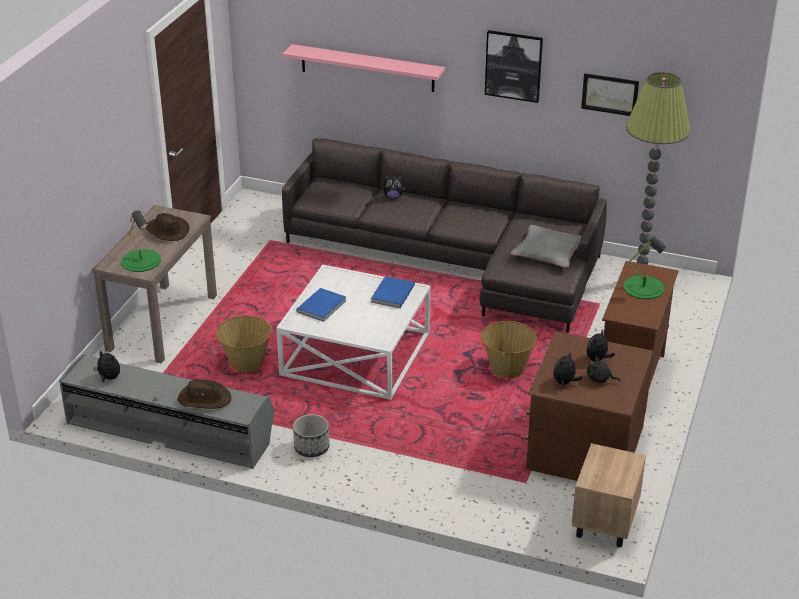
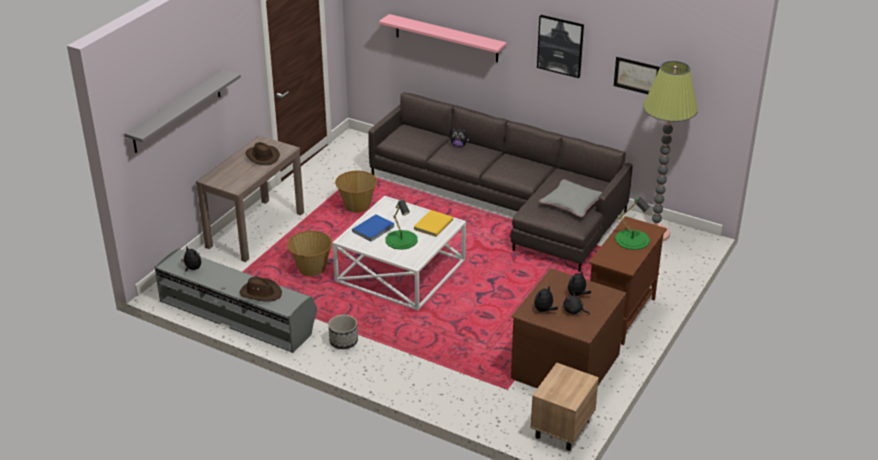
camera: 10 degrees right, 0 degrees up
green table lamp [121,210,161,272] -> green table lamp moved to [385,200,418,250]
blue book [371,276,415,308] -> yellow book [414,210,453,237]
basket [481,321,537,378] -> basket moved to [335,171,377,213]
none -> grey shelf [124,70,241,153]

